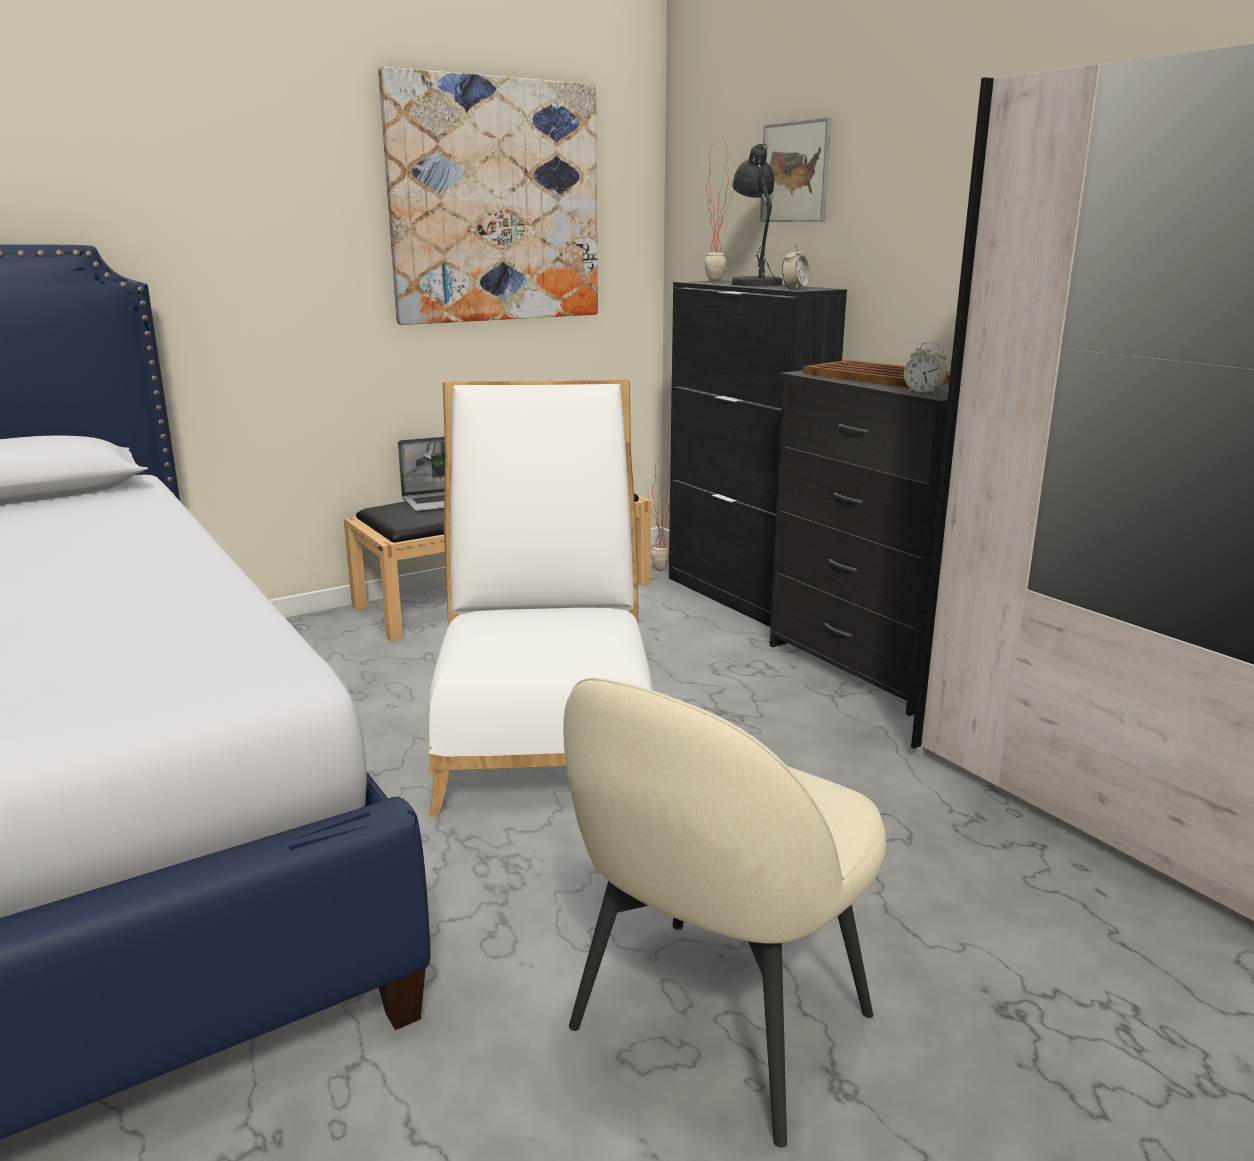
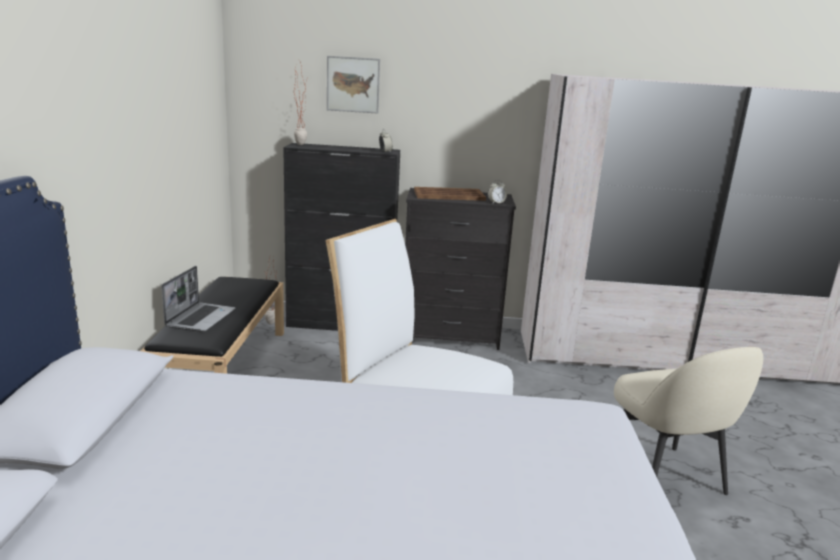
camera: 55 degrees left, 0 degrees up
picture [378,67,598,325] -> none
grey table lamp [732,144,787,287] -> none

